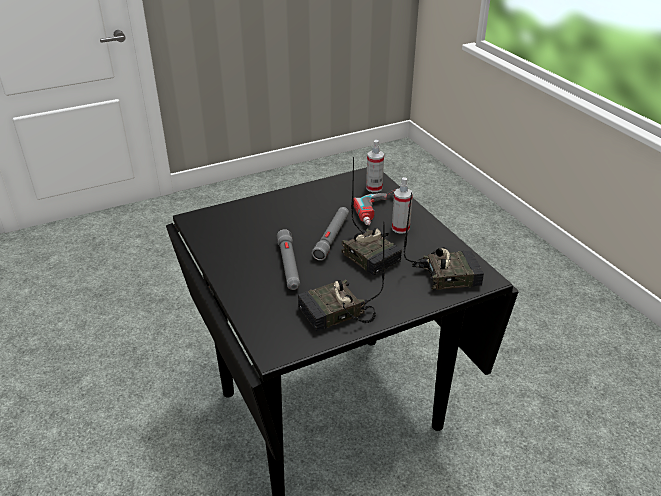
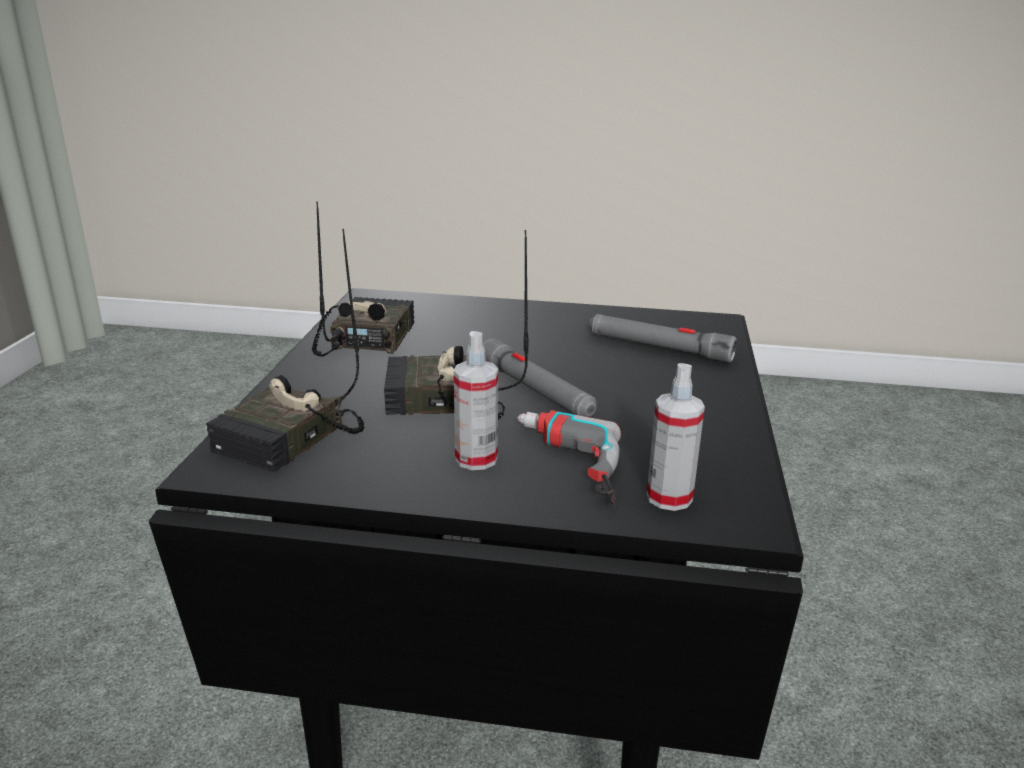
camera: 125 degrees right, 10 degrees down
grey flashlight [277,229,300,290] -> grey flashlight moved to [589,314,737,363]

